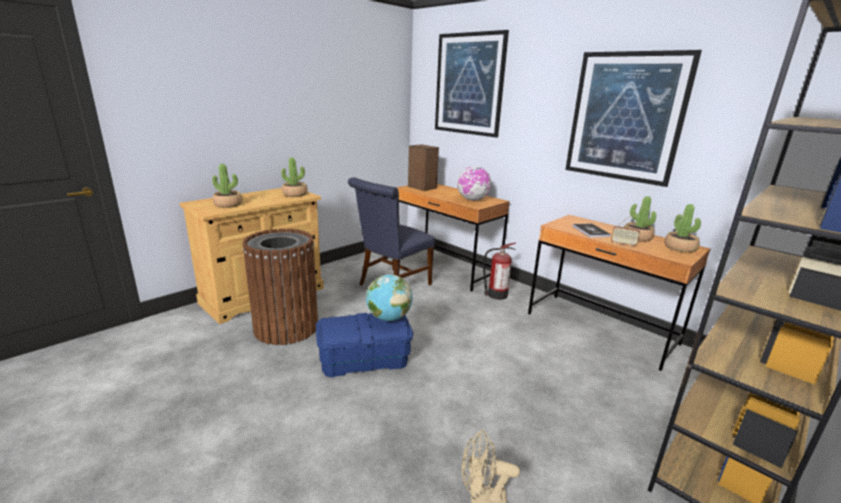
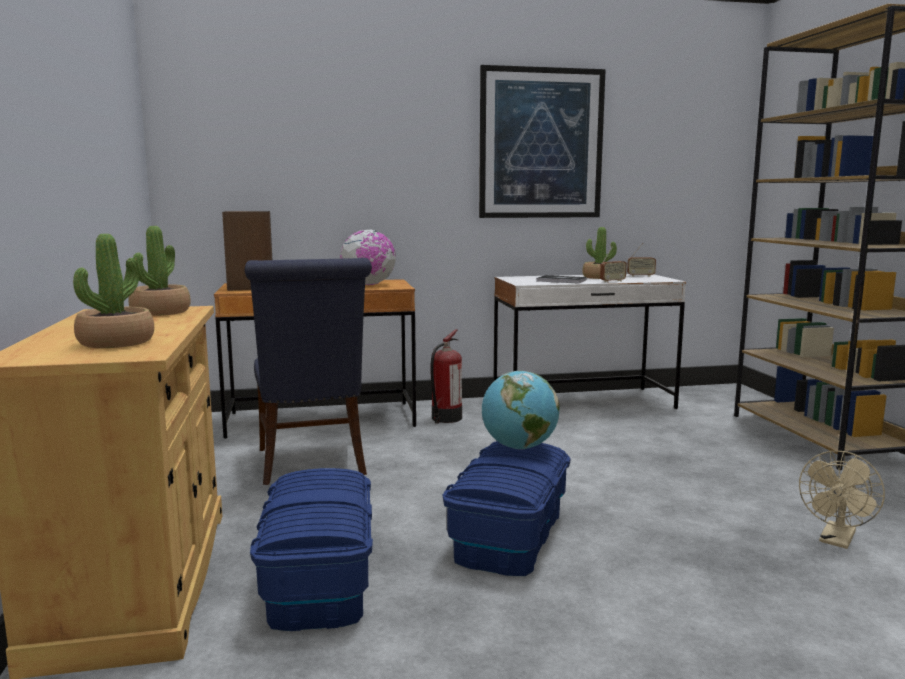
camera: 55 degrees left, 10 degrees down
brown trash can [243,229,318,345] -> blue storage box [250,468,373,631]
picture [435,30,509,138] -> none
brown desk [528,215,711,371] -> white desk [493,274,686,409]
potted plant [664,204,701,253] -> radio [627,243,656,277]

